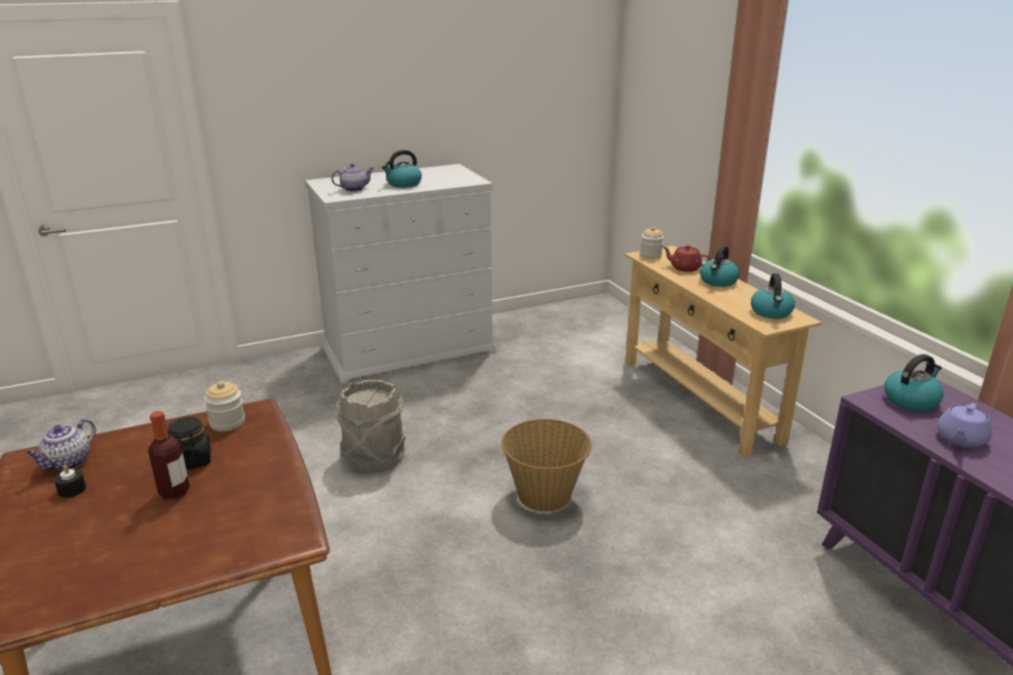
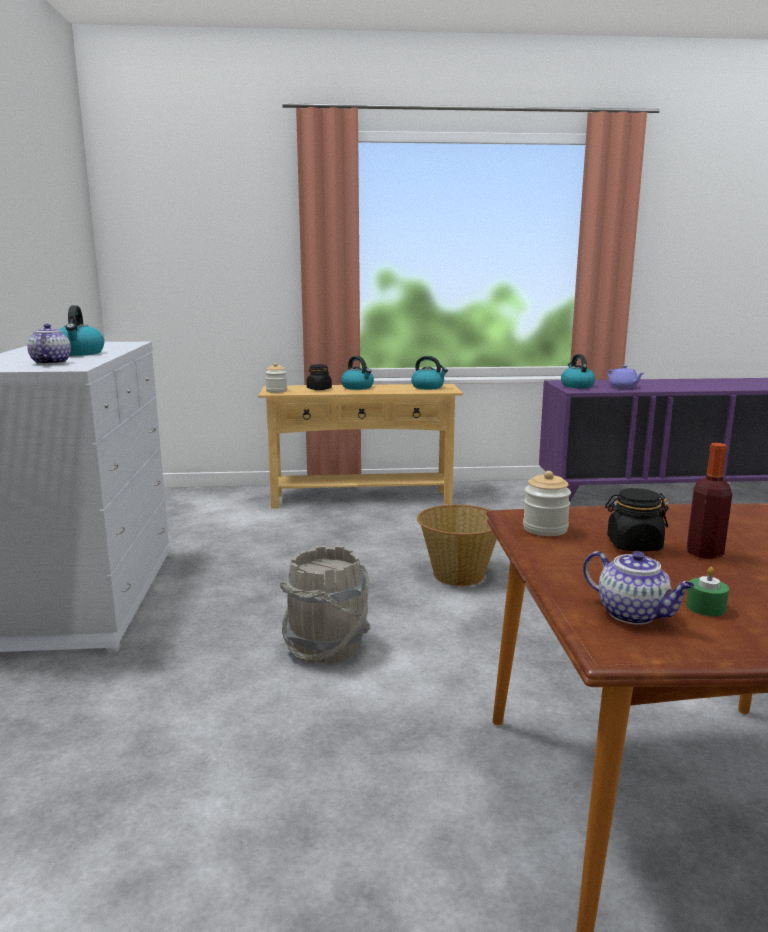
camera: 70 degrees left, 10 degrees down
black candle [54,465,86,498] -> green candle [686,567,729,616]
red teapot [663,245,710,272] -> black jar [307,364,332,390]

